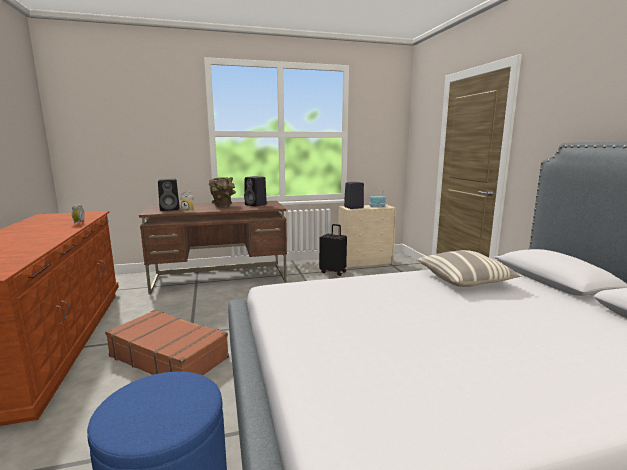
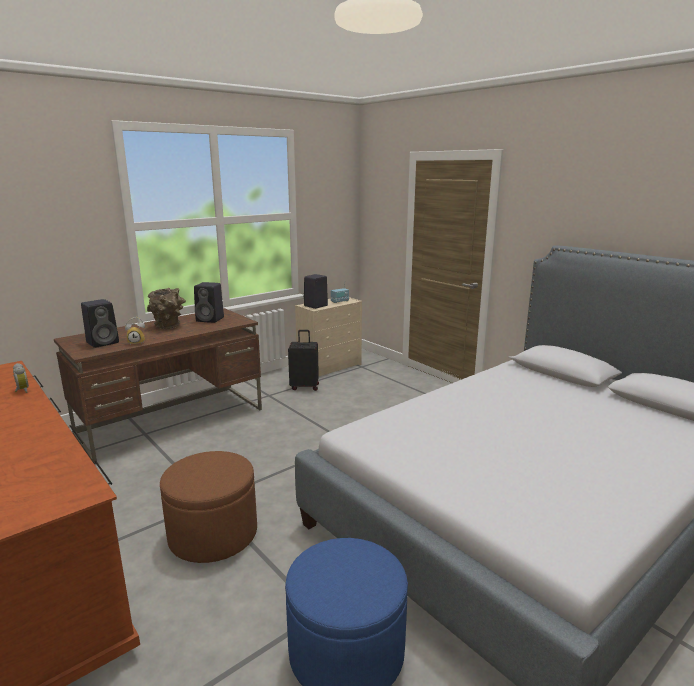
camera: 25 degrees left, 5 degrees up
brown suitcase [105,310,229,375] -> brown ottoman [160,451,257,563]
pillow [418,250,522,287] -> none

